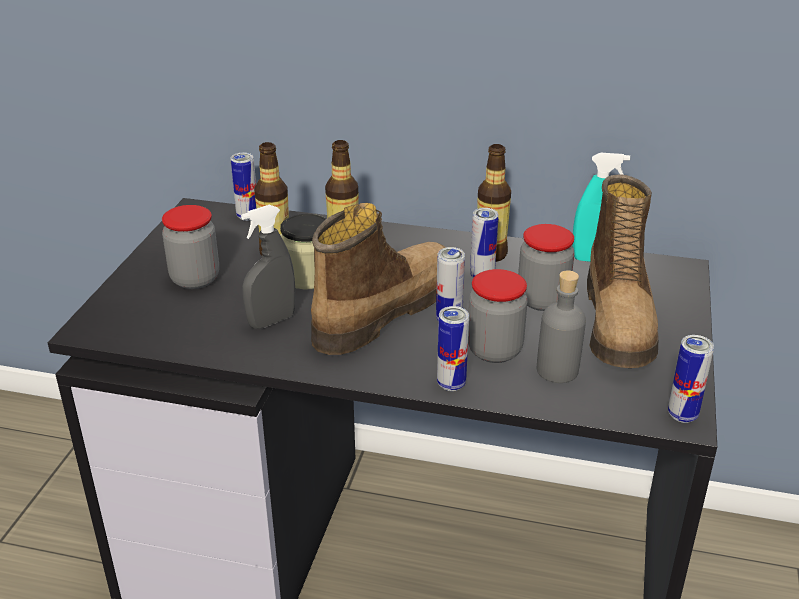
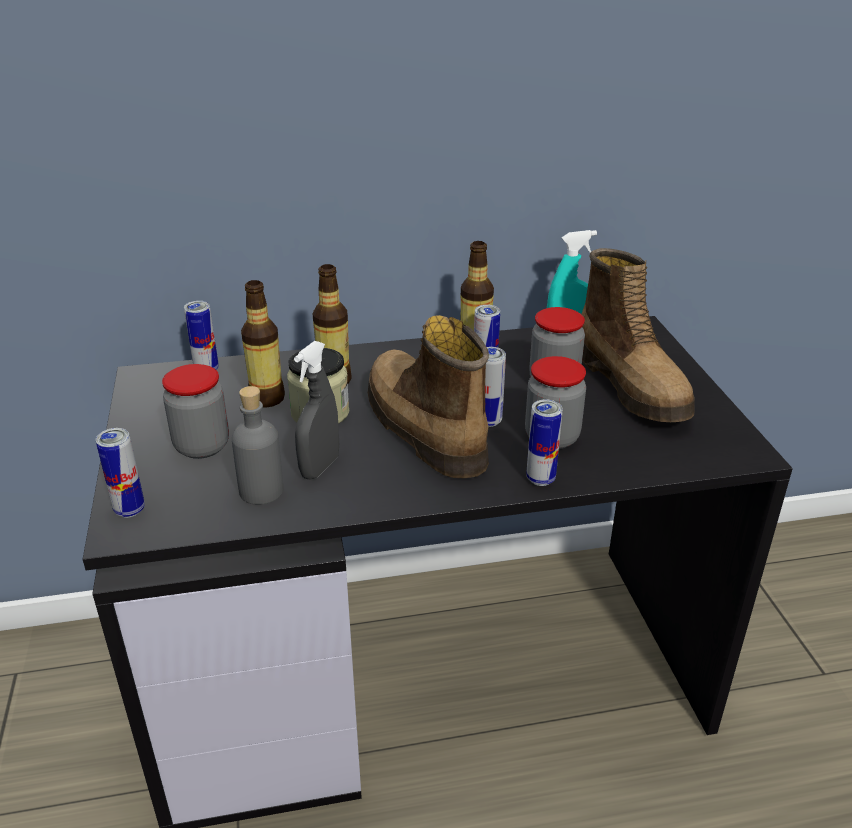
camera: 25 degrees left, 0 degrees up
boot [311,203,446,355] -> boot turned 45 degrees counterclockwise [368,315,489,478]
grey bottle [537,270,586,383] -> grey bottle moved to [232,386,283,505]
can [668,335,714,423] -> can moved to [96,428,145,518]

